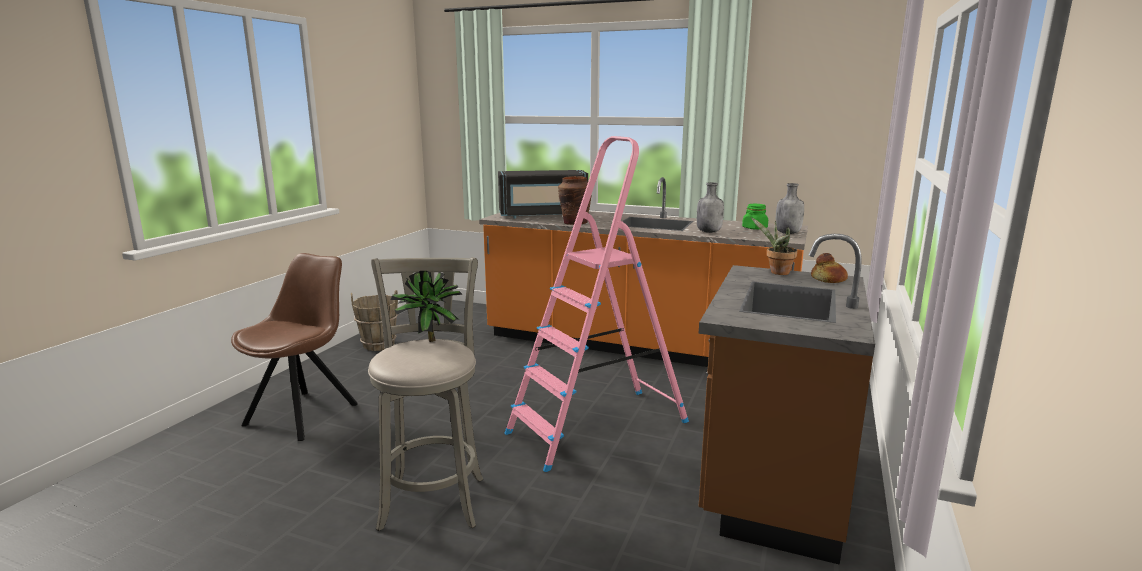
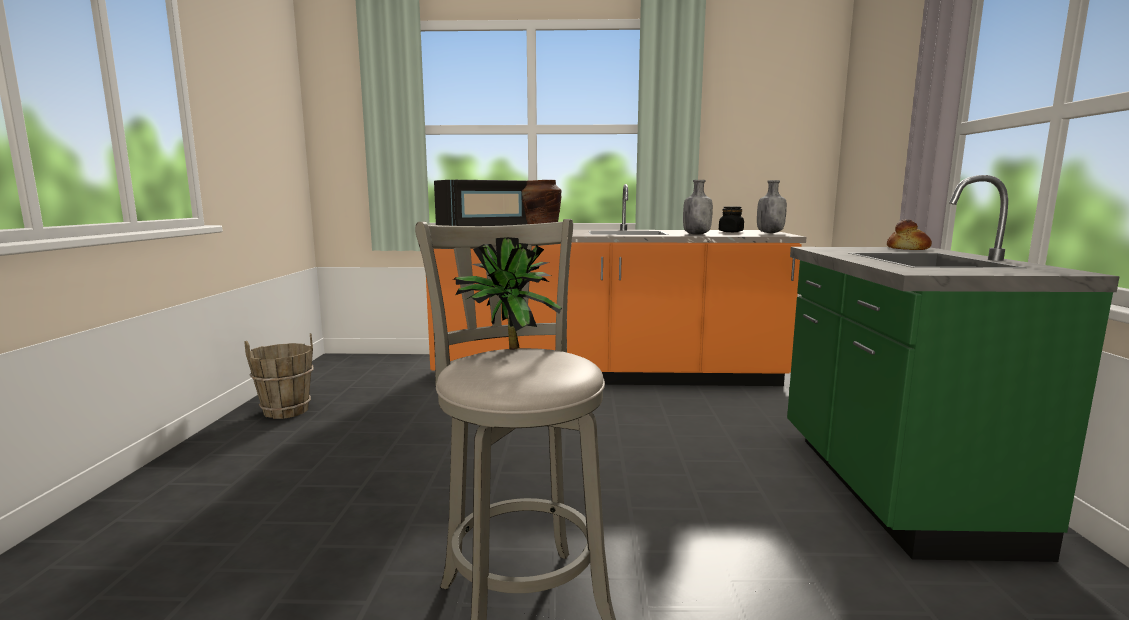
camera: 20 degrees left, 5 degrees down
brown chair [231,253,358,441] -> none
pink step ladder [504,136,689,472] -> none
brown counter [699,234,875,565] -> green counter [787,175,1120,562]
green jar [742,204,768,230] -> black jar [719,206,744,232]
potted plant [751,217,797,275] -> none

